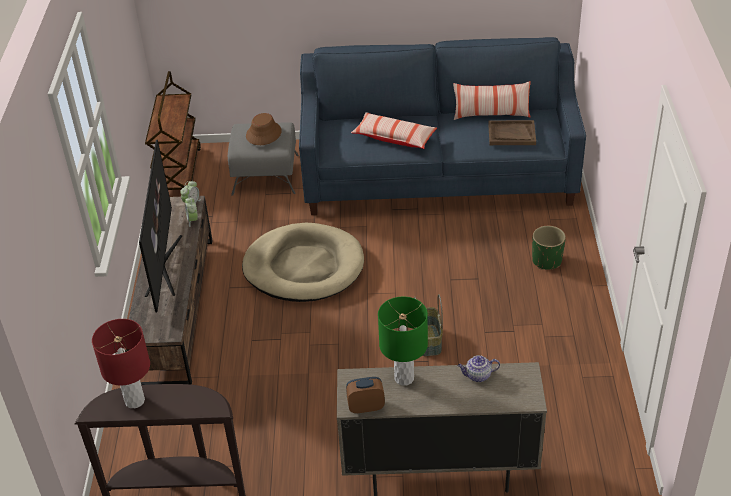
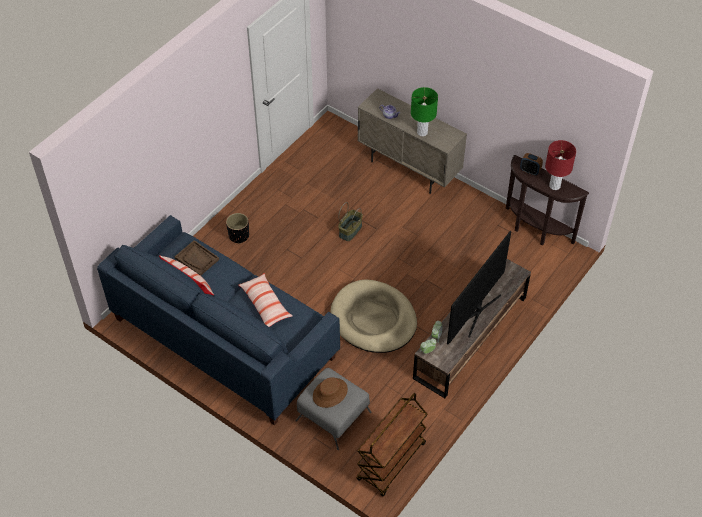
camera: 145 degrees left, 10 degrees up
alarm clock [346,377,385,413] -> alarm clock moved to [520,153,543,175]
green planter [532,226,566,270] -> black planter [226,213,249,244]

